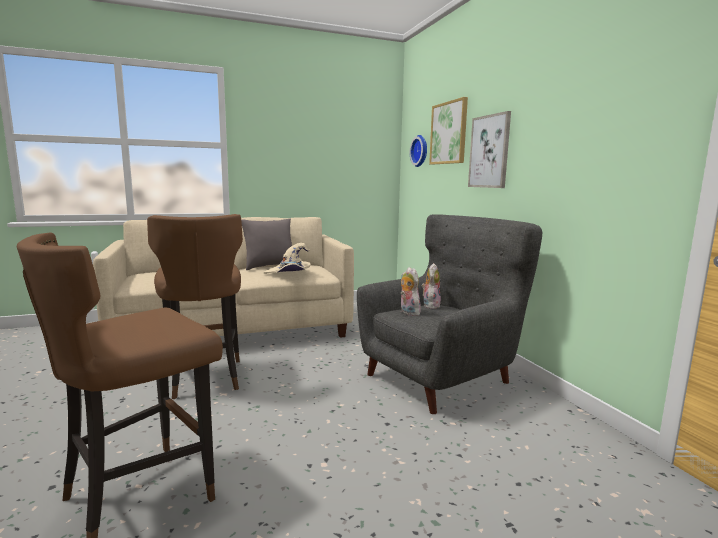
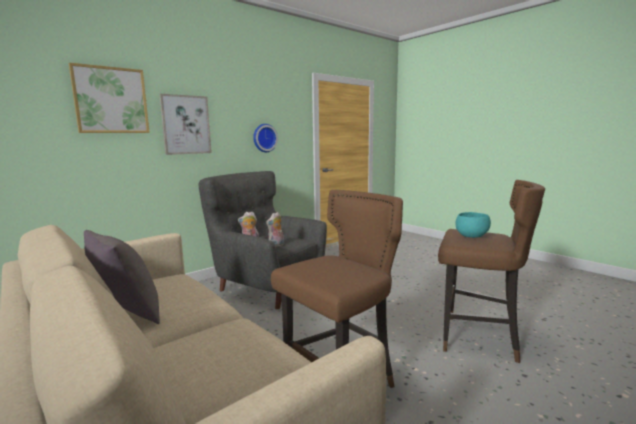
camera: 110 degrees left, 0 degrees up
beige hat [264,243,311,274] -> none
wall clock [410,135,427,167] -> wall clock moved to [253,124,278,152]
none -> turquoise bowl [455,212,491,238]

